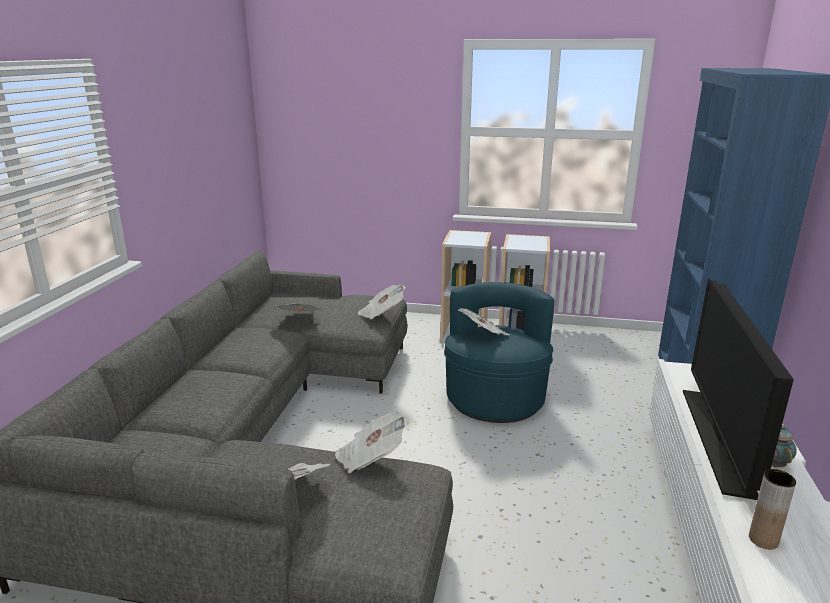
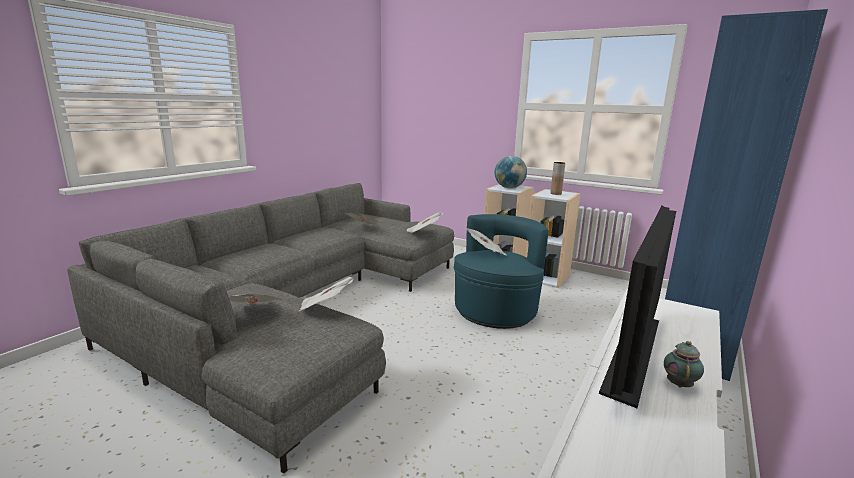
camera: 20 degrees right, 5 degrees down
brown vase [749,469,796,549] -> brown vase moved to [550,162,565,195]
none -> globe [494,156,527,188]

